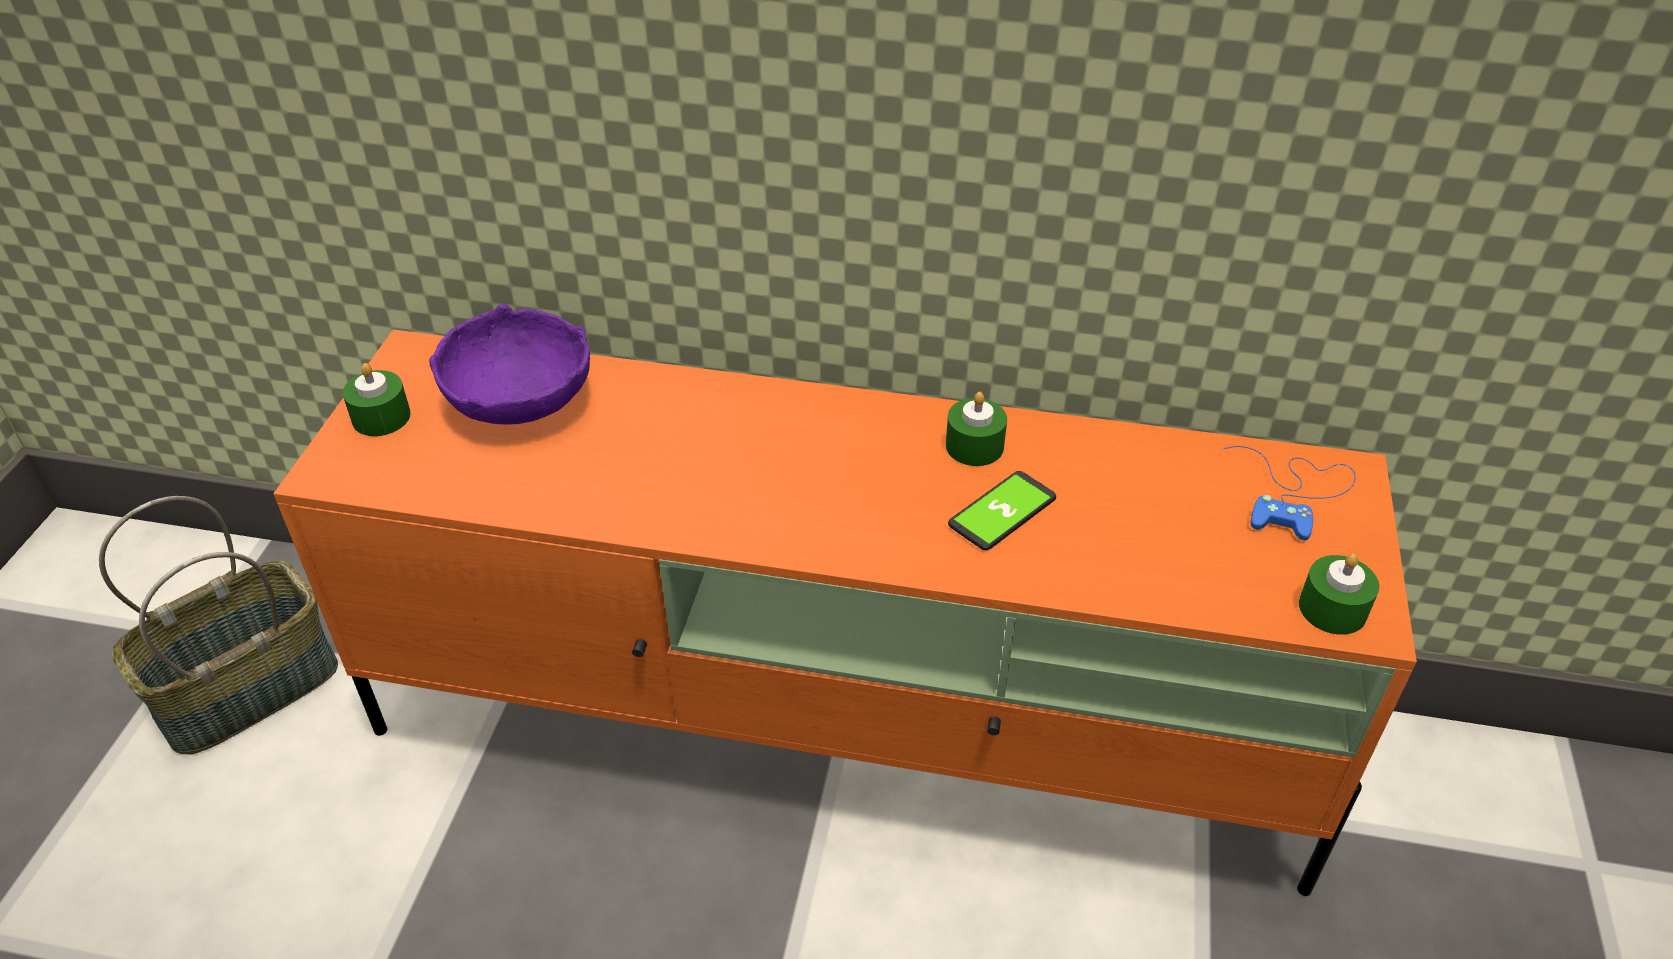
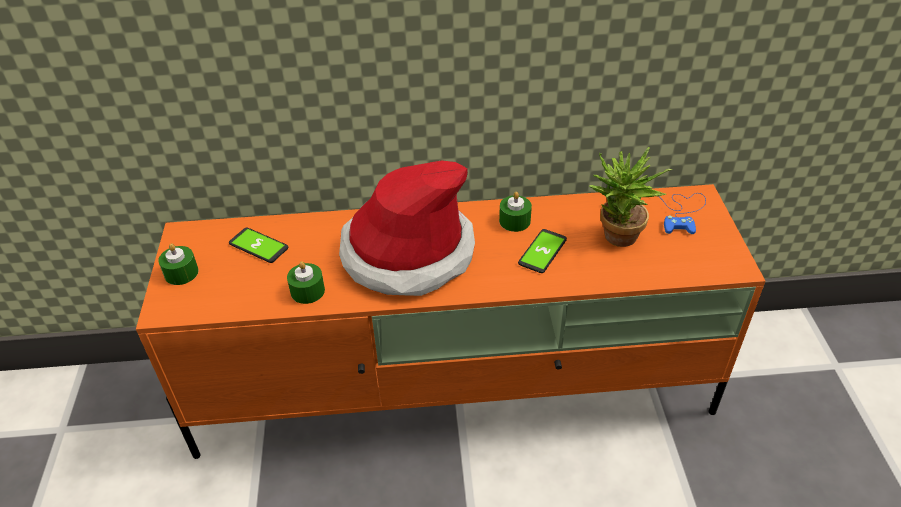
camera: 15 degrees left, 0 degrees up
basket [99,496,338,755] -> none
purple bowl [429,304,590,424] -> phone [229,228,289,263]
green candle [1299,553,1379,635] -> green candle moved to [287,261,325,304]
none -> hat [339,160,475,296]
none -> potted plant [589,146,672,247]

